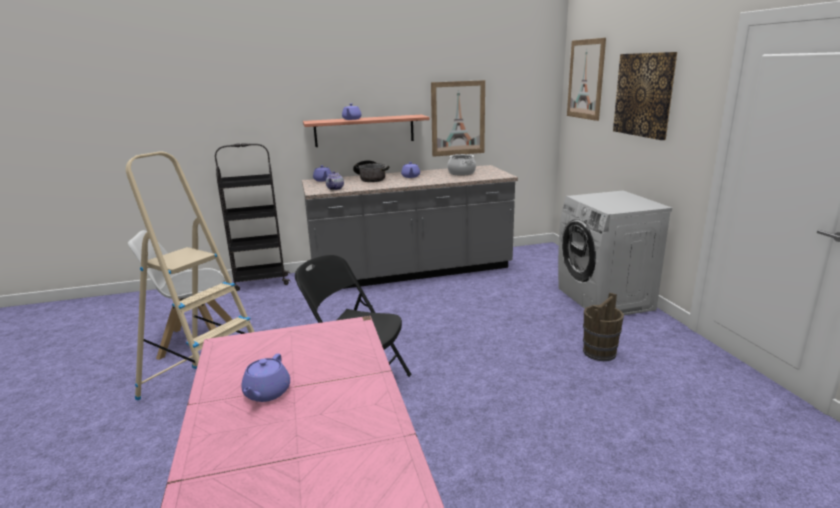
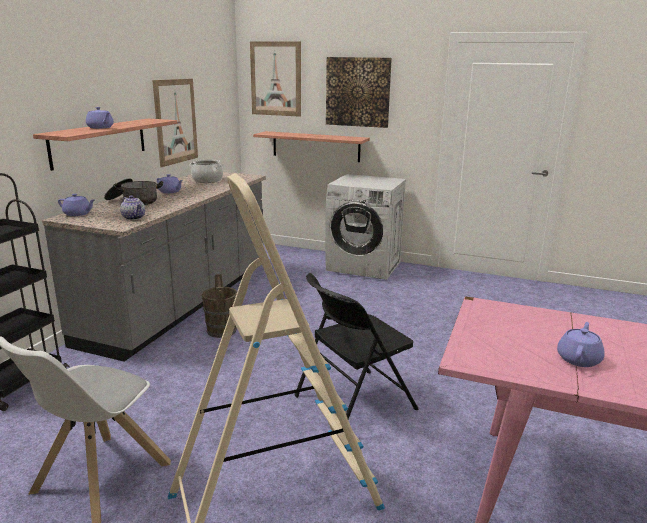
camera: 55 degrees left, 0 degrees up
purple teapot [241,354,290,402] -> purple teapot turned 105 degrees counterclockwise [557,322,605,367]
brown bucket [583,292,624,361] -> brown bucket moved to [202,274,237,338]
none -> shelf [253,131,370,162]

